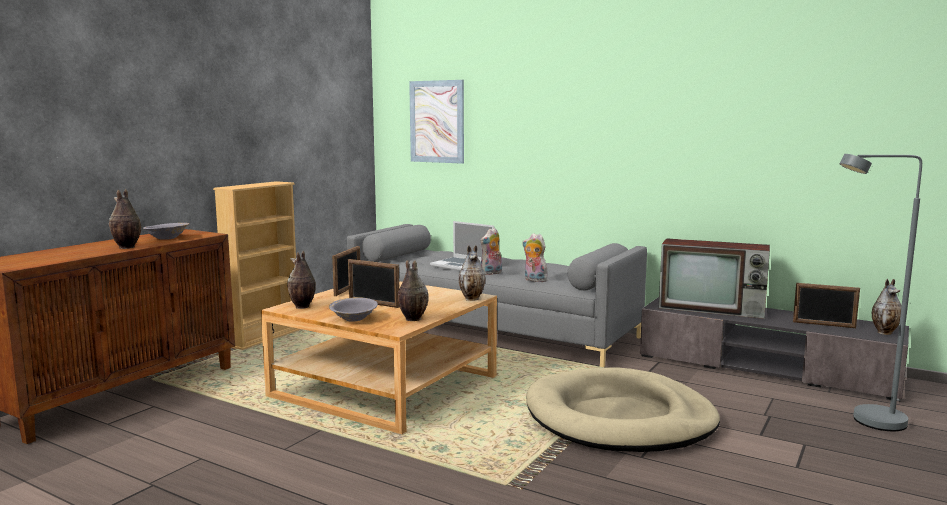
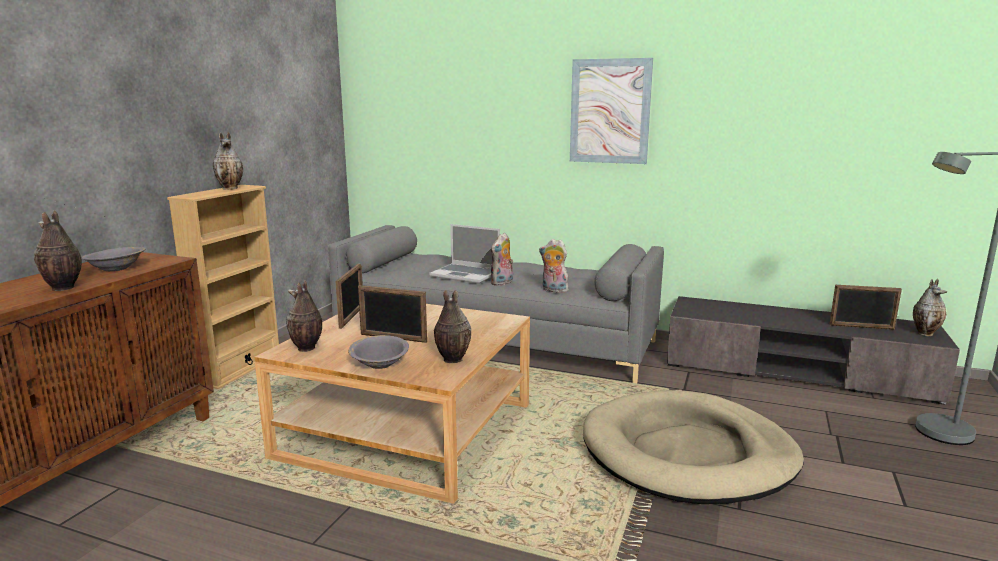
camera: 10 degrees left, 5 degrees up
picture [409,80,464,164] -> picture moved to [570,58,653,164]
vase [459,245,485,301] -> vase moved to [213,132,243,189]
television [659,238,770,319] -> none

